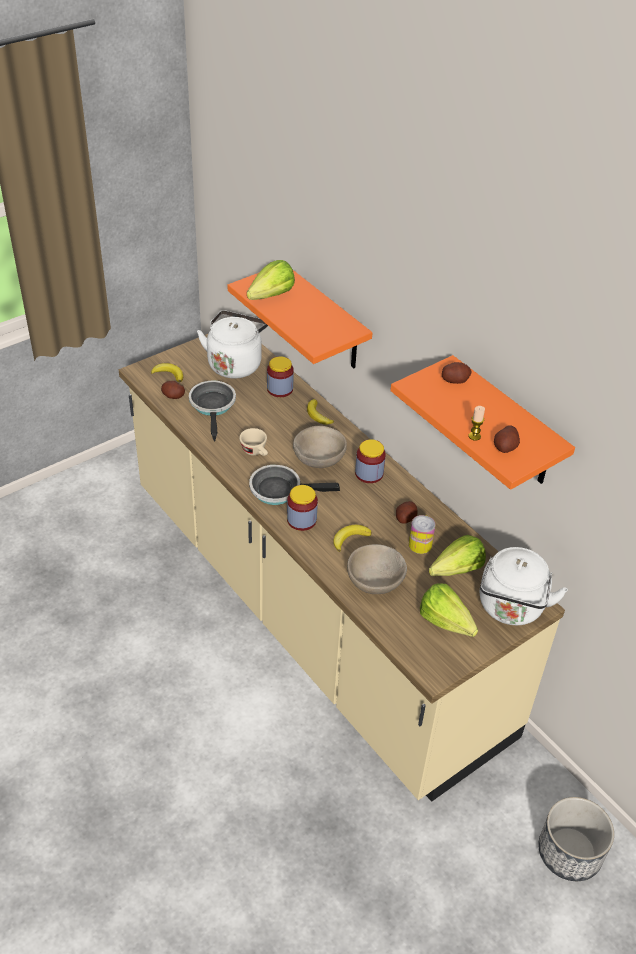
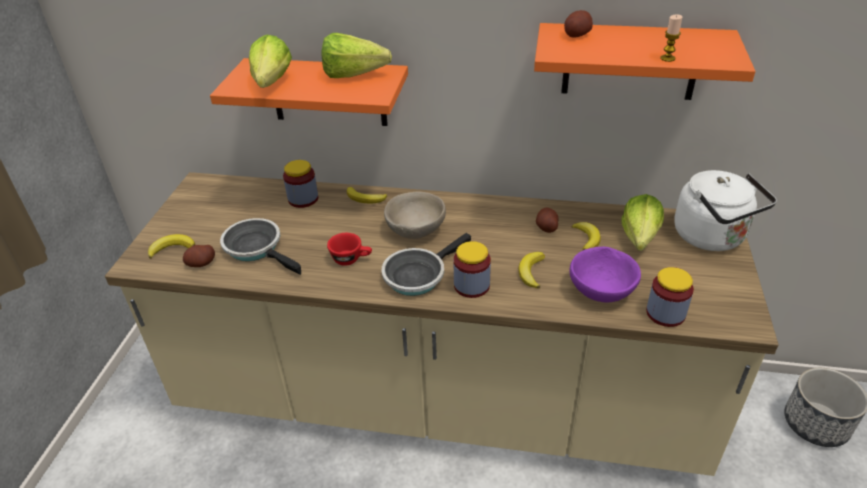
camera: 40 degrees left, 5 degrees down
white kettle [197,310,268,379] -> none
beige cup [239,428,268,456] -> red cup [327,233,372,266]
beige bowl [347,544,407,594] -> purple bowl [570,246,641,302]
jar [355,439,386,483] -> jar moved to [646,267,694,327]
can [409,515,435,554] -> banana [571,222,601,250]
lettuce [420,583,478,637] -> lettuce moved to [322,33,392,78]
potato [494,425,520,453] -> none

